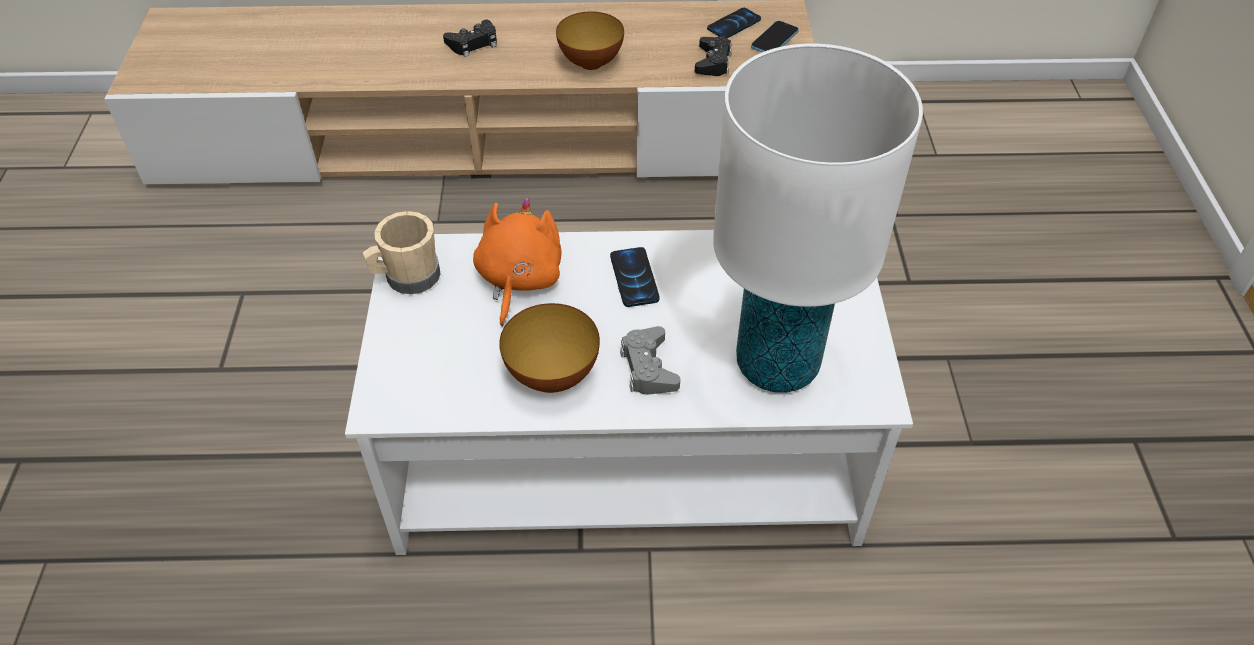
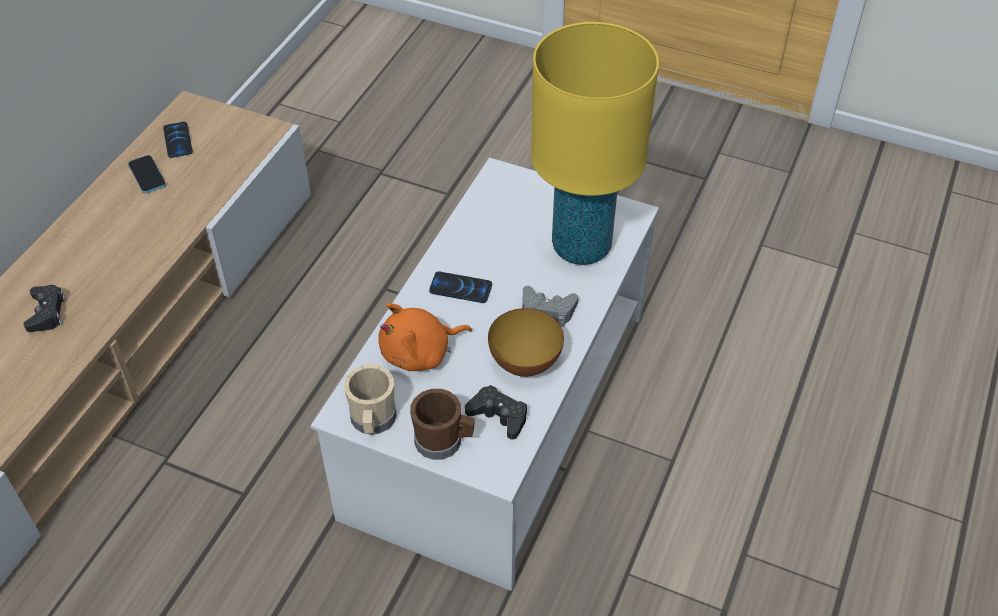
camera: 65 degrees left, 0 degrees up
orange plush toy [473,198,562,326] -> orange plush toy turned 60 degrees counterclockwise [378,303,472,371]
bowl [556,11,624,70] -> none
black game controller [695,36,732,76] -> black game controller moved to [465,385,527,440]
white table lamp [713,44,923,393] -> yellow table lamp [531,22,659,265]
phone [751,21,799,52] -> phone moved to [128,155,166,194]
none -> brown mug [410,389,475,460]

